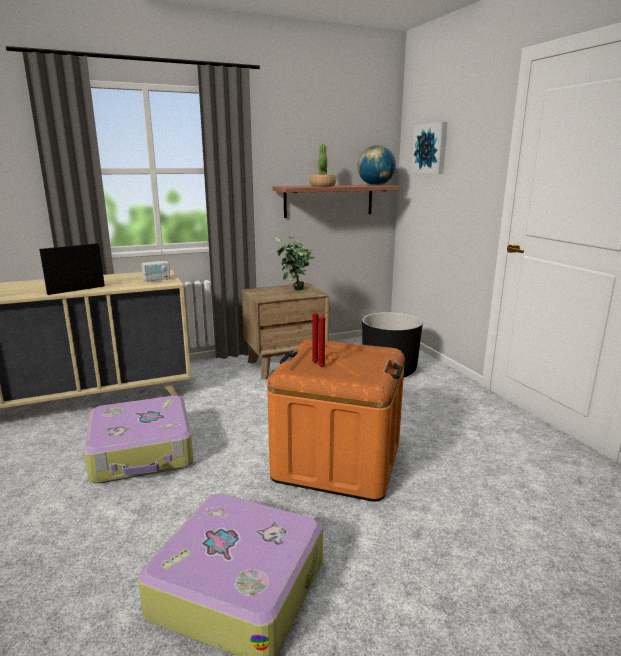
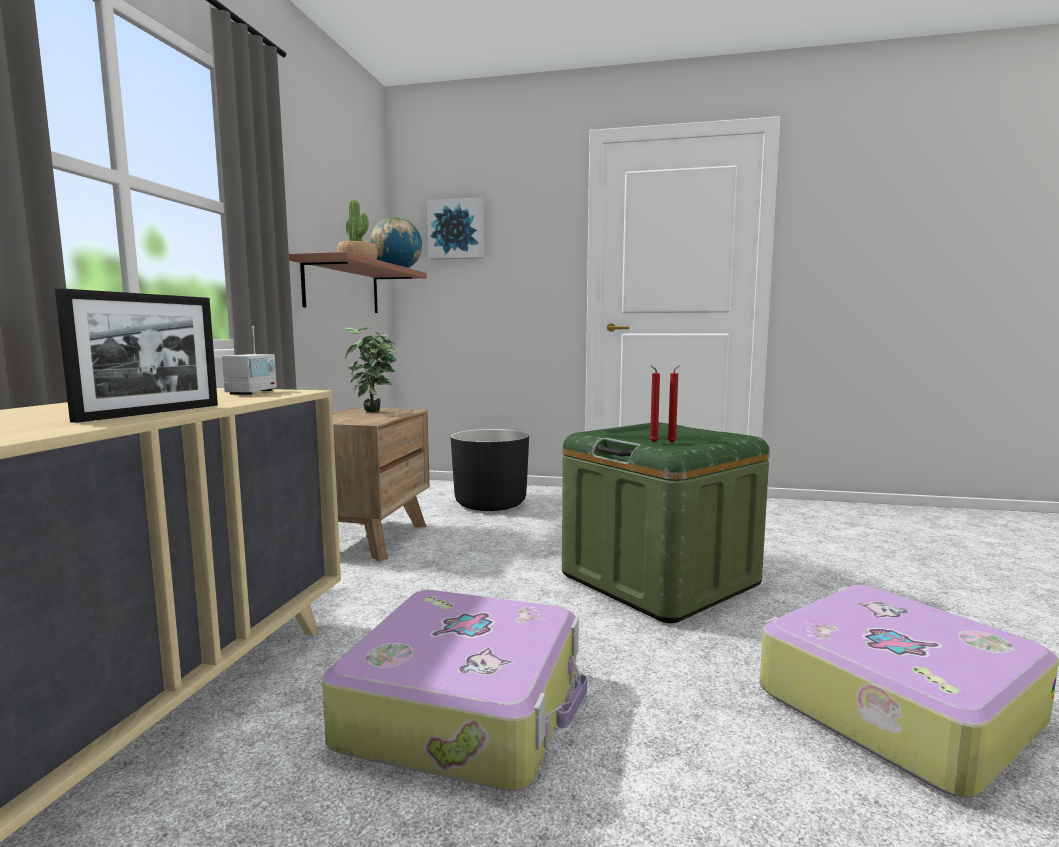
camera: 55 degrees left, 10 degrees down
picture frame [39,243,105,295] -> picture frame turned 150 degrees counterclockwise [55,288,218,423]
orange storage box [267,339,405,502] -> green storage box [562,422,770,623]

